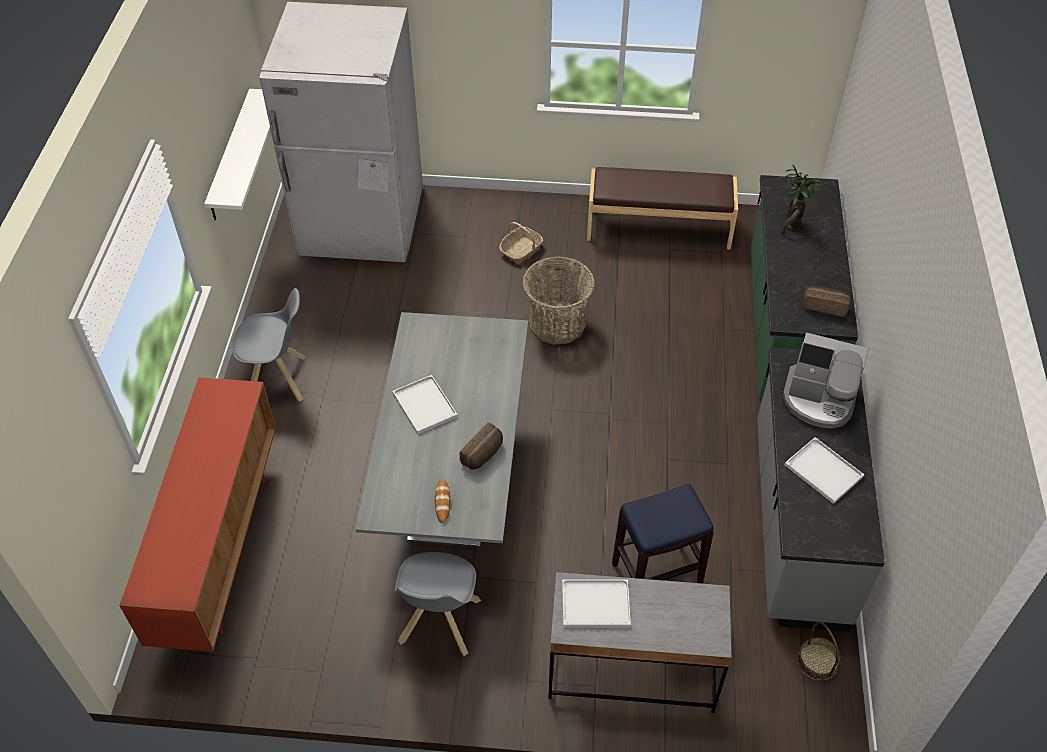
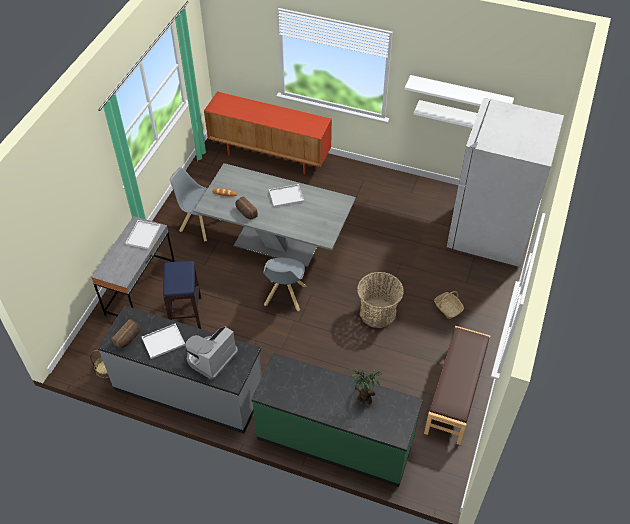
camera: 105 degrees right, 0 degrees up
grey chair [232,288,306,402] -> grey chair moved to [263,258,306,312]
bread [803,285,851,317] -> bread moved to [112,319,140,349]
none -> white shelf [405,75,514,106]

